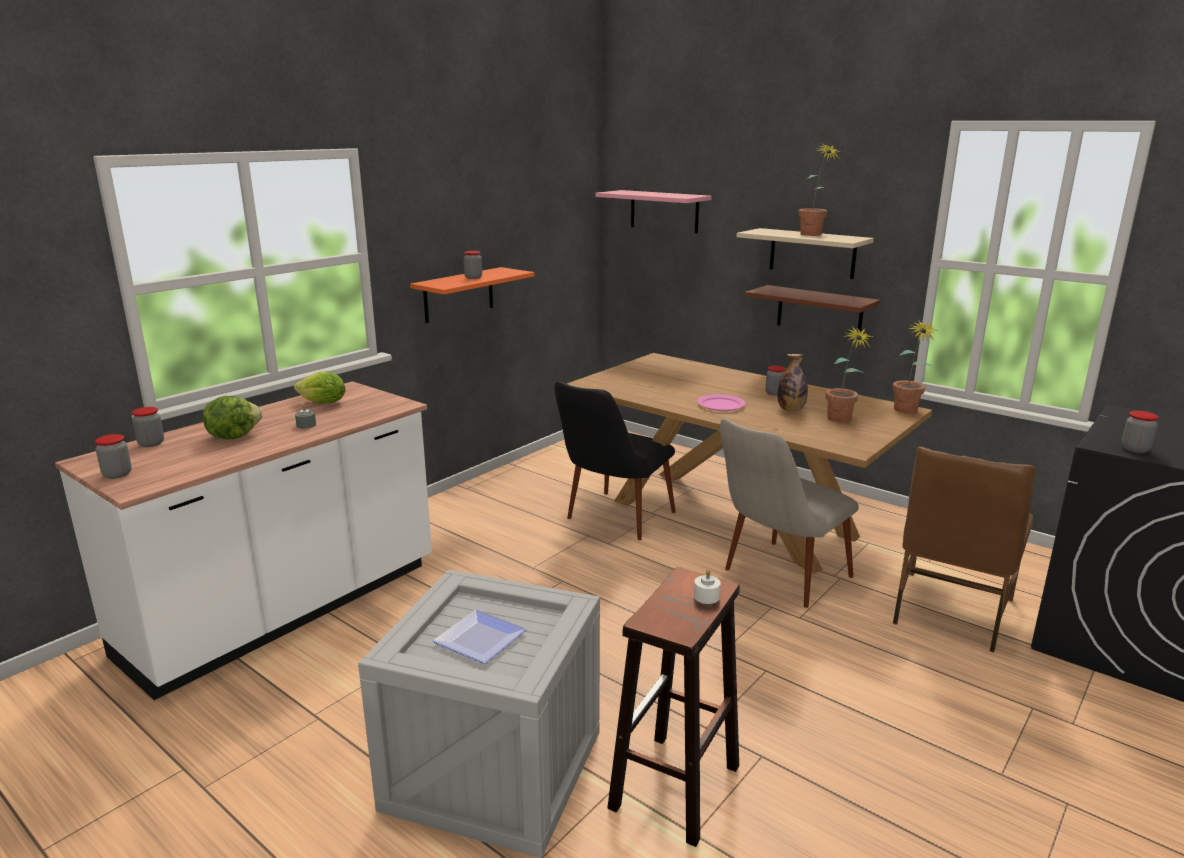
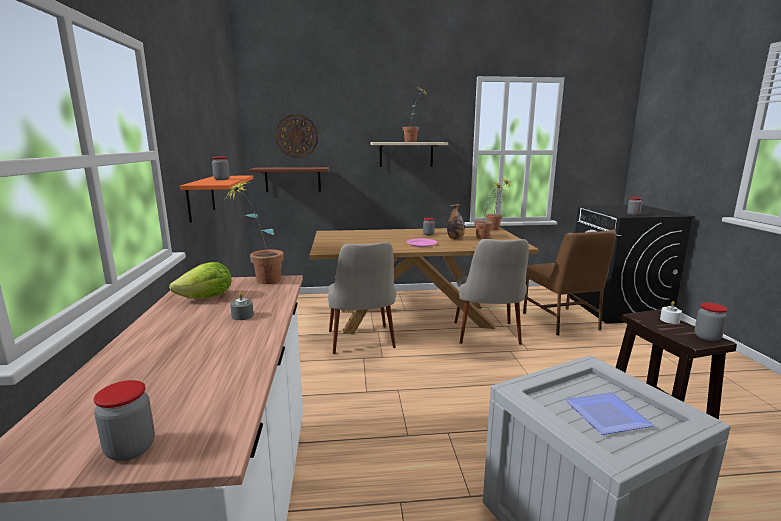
camera: 45 degrees left, 5 degrees down
jar [132,407,164,447] -> jar moved to [694,303,728,341]
lettuce [203,396,263,440] -> none
black chair [554,381,676,540] -> beige chair [328,242,396,354]
pink shelf [596,190,712,233] -> wall clock [275,115,318,158]
brown shelf [745,285,880,333] -> brown shelf moved to [249,167,329,192]
none -> potted plant [226,178,284,284]

